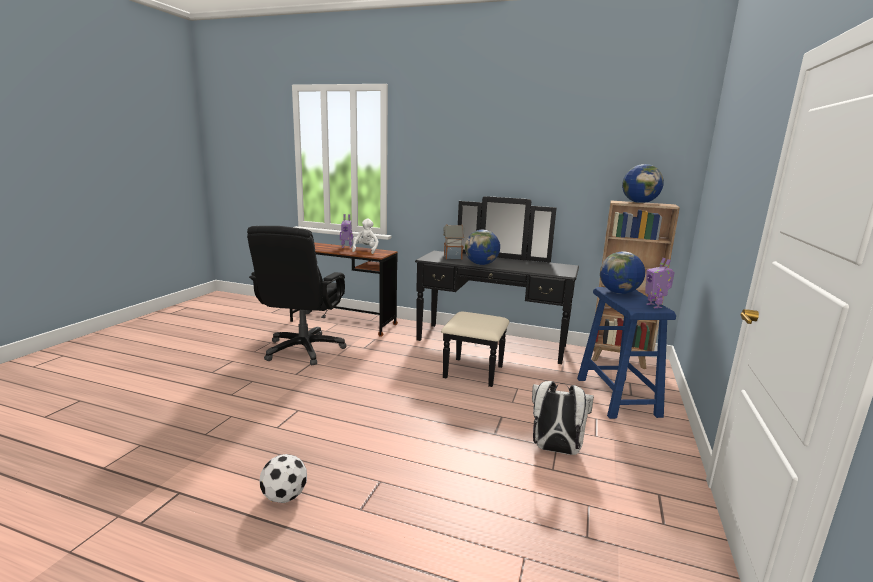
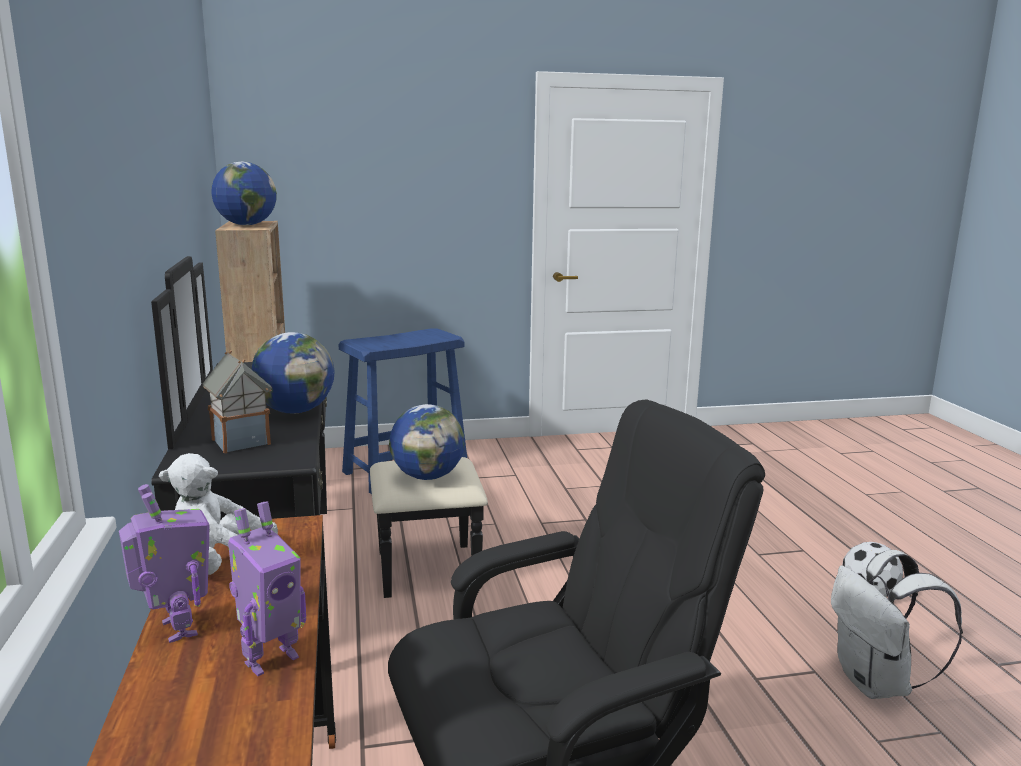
camera: 120 degrees left, 0 degrees up
white backpack [532,381,594,455] -> white backpack moved to [831,550,963,699]
globe [600,251,645,294] -> globe moved to [389,404,465,480]
toy robot [645,258,675,308] -> toy robot moved to [228,501,306,676]

